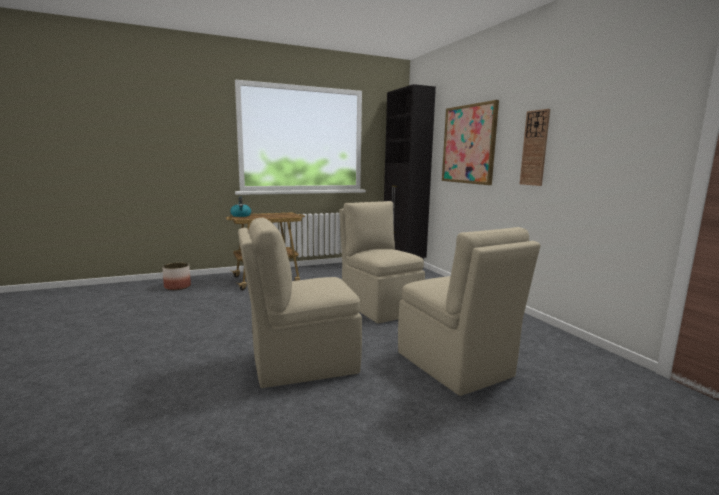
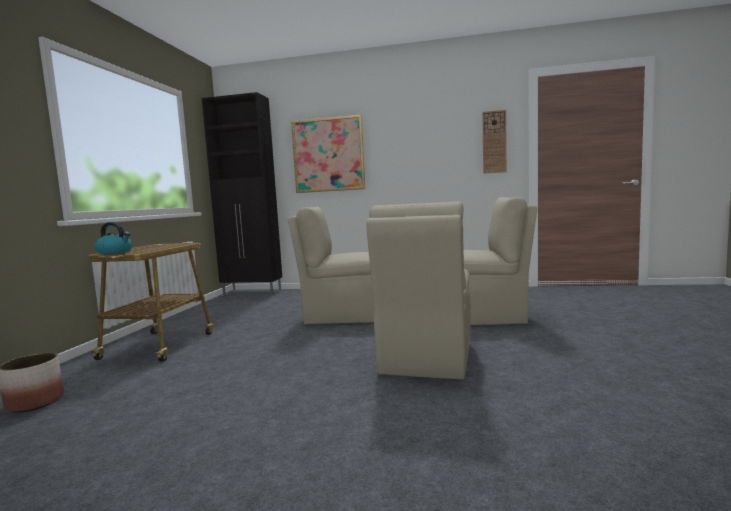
camera: 55 degrees left, 5 degrees down
wall clock [520,109,550,186] -> wall clock moved to [482,110,507,174]

